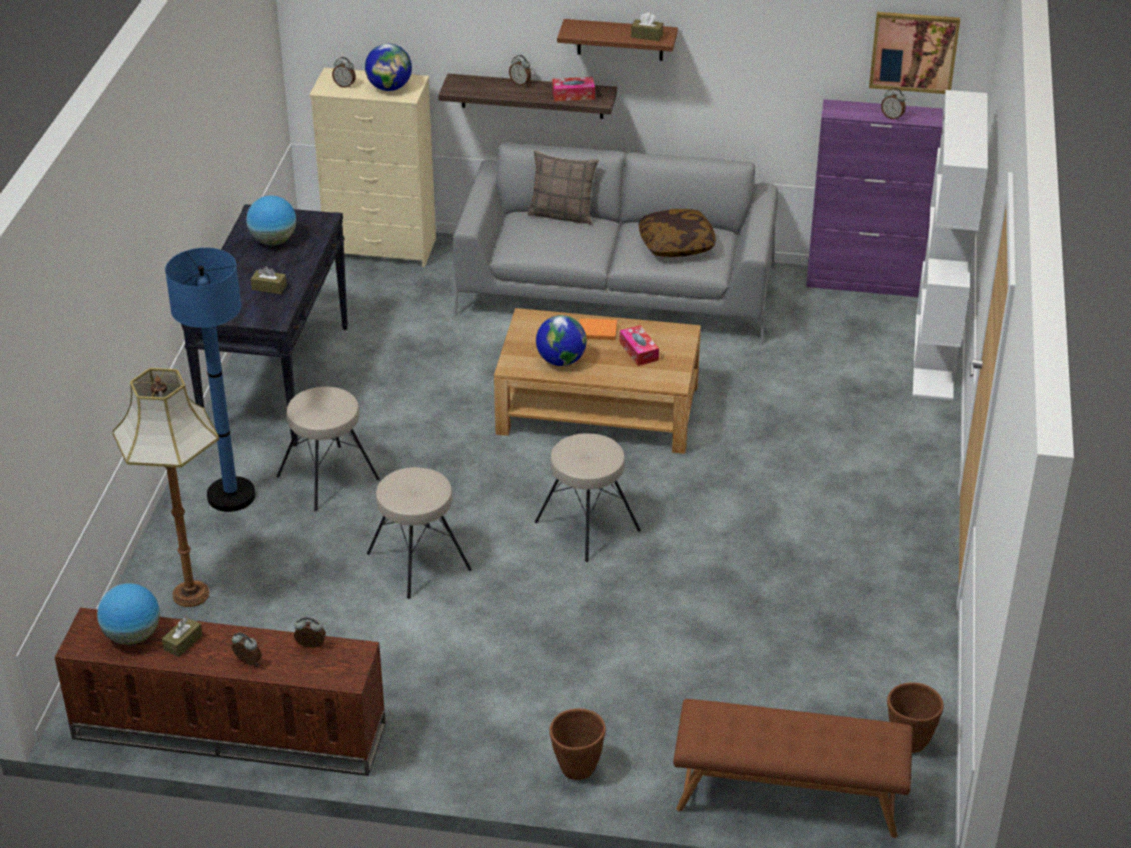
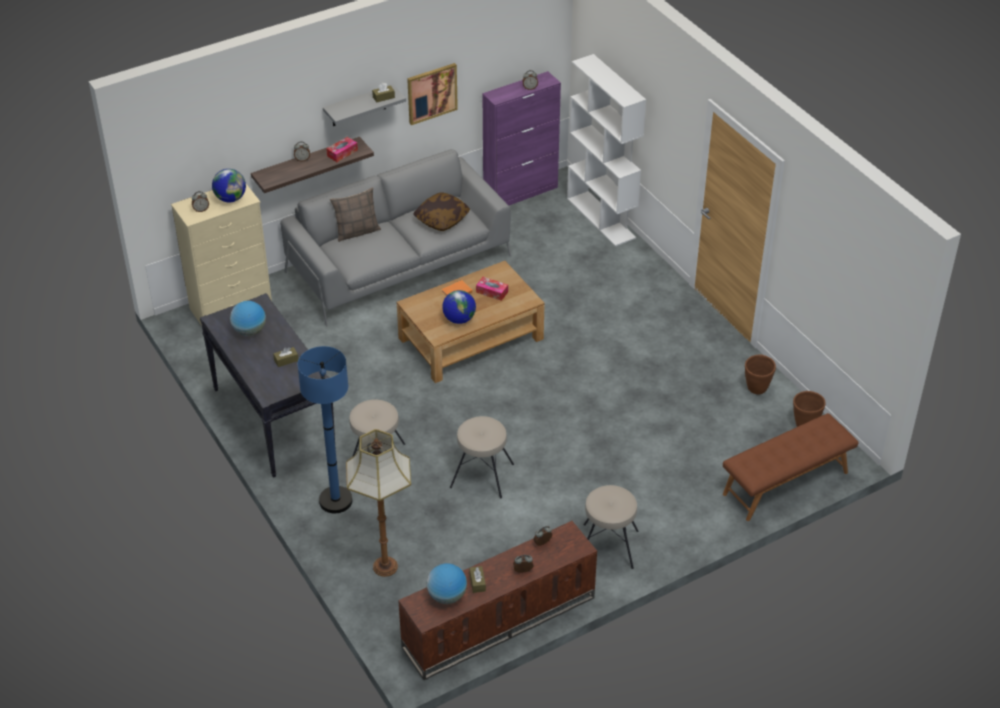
camera: 40 degrees left, 5 degrees up
beige stool [535,433,641,562] -> beige stool moved to [584,485,639,569]
brown planter [549,708,606,780] -> brown planter moved to [745,355,776,395]
brown shelf [557,19,678,61] -> grey shelf [323,84,406,126]
picture [869,12,960,94] -> picture moved to [407,63,458,125]

